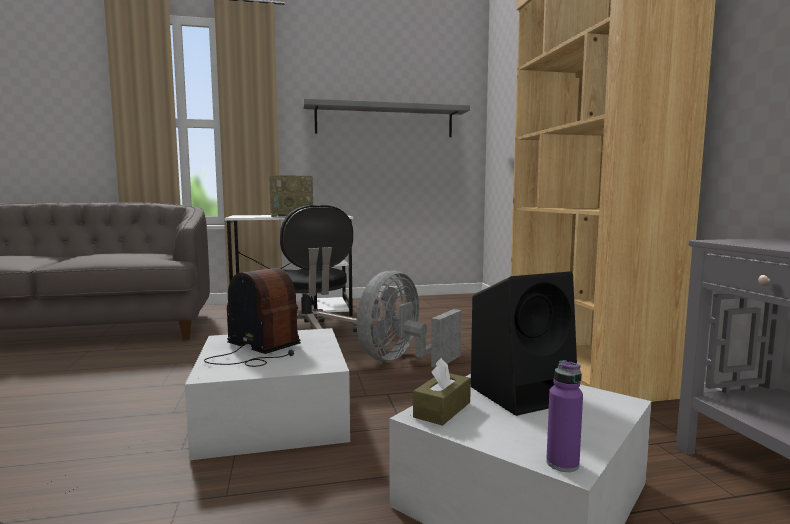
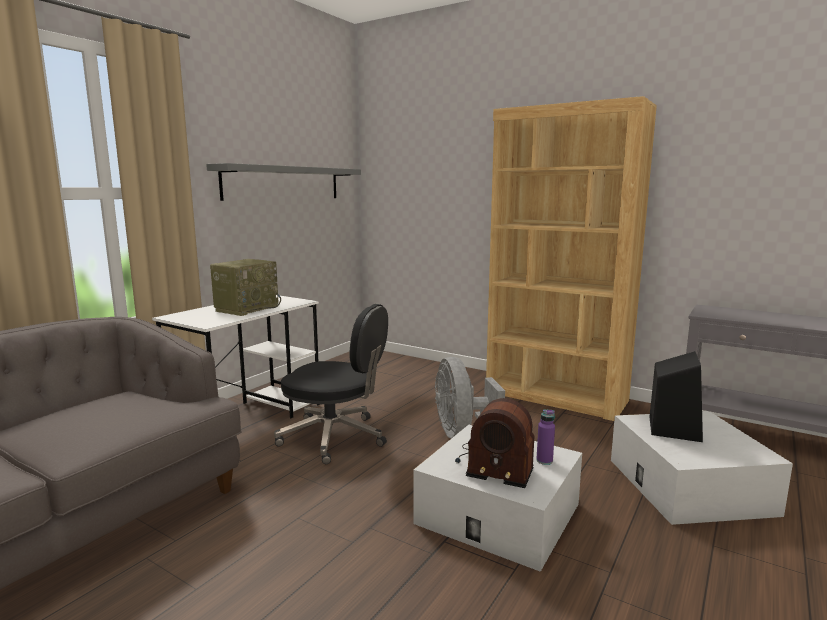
camera: 45 degrees left, 5 degrees up
radio [204,268,301,367] -> radio turned 150 degrees counterclockwise [455,398,535,488]
brown tissue box [413,358,471,426] -> none
purple bottle [546,360,583,472] -> purple bottle moved to [536,410,555,465]

